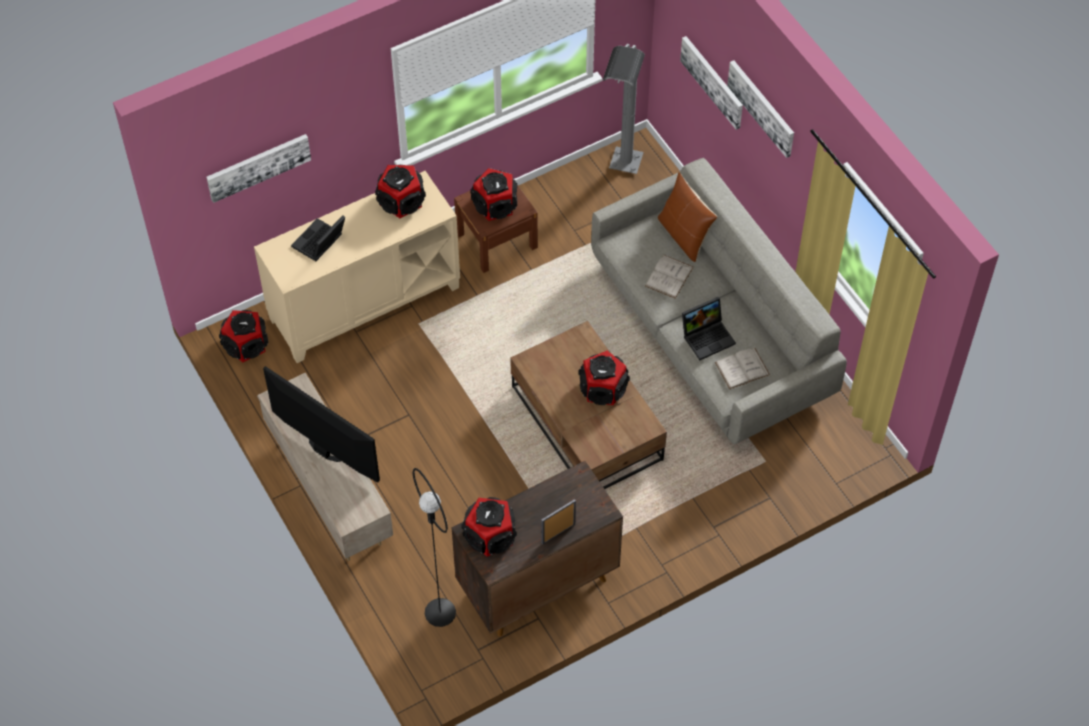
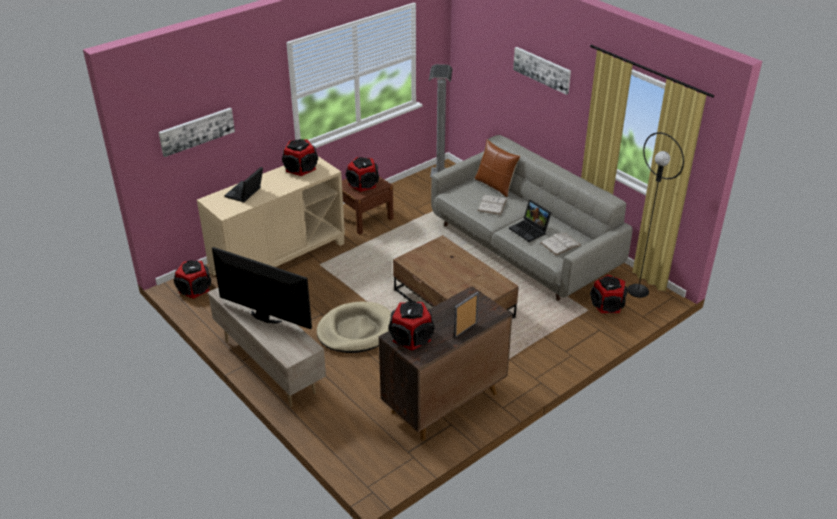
camera: 10 degrees left, 20 degrees down
black floor lamp [413,468,456,627] -> black floor lamp moved to [628,132,684,298]
speaker [579,351,630,405] -> speaker moved to [590,275,628,313]
picture [680,36,743,130] -> none
laptop [682,297,736,360] -> laptop turned 90 degrees clockwise [509,200,552,242]
none -> beige dog bed [317,302,392,353]

